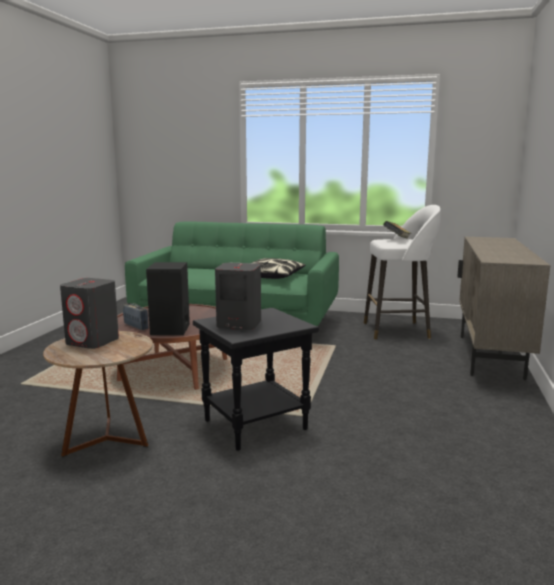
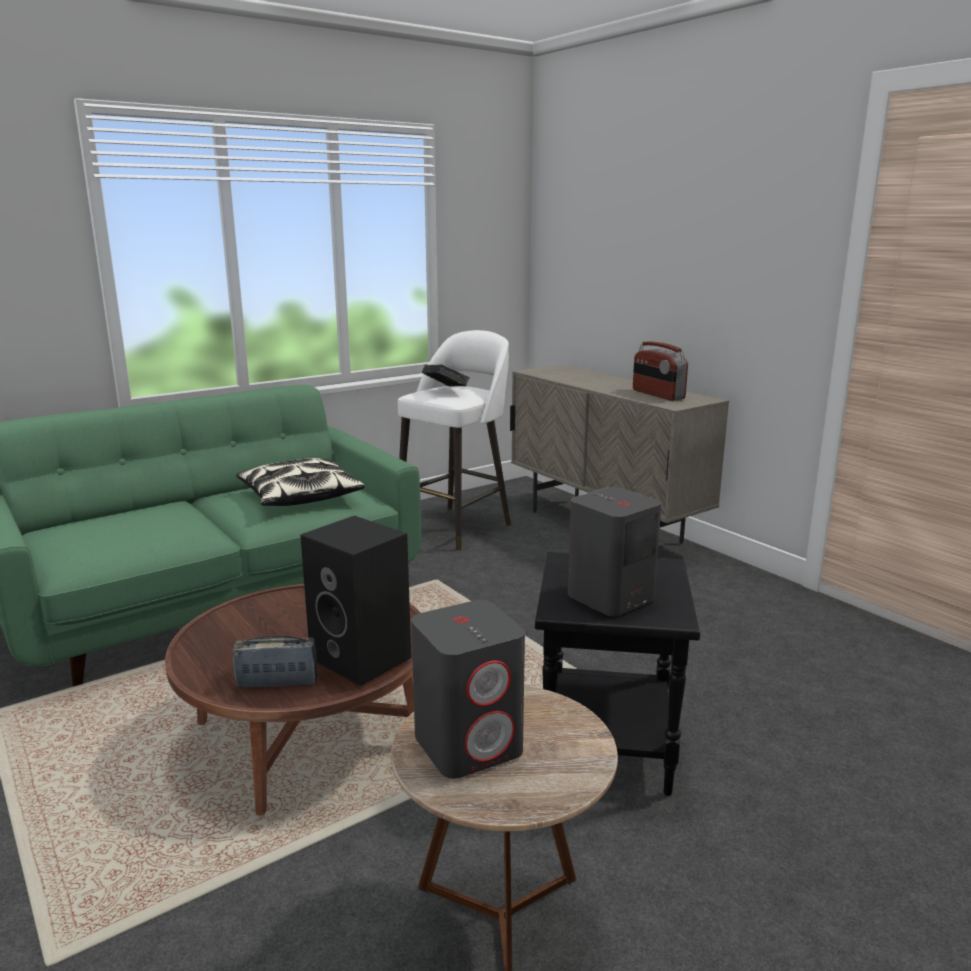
camera: 50 degrees left, 5 degrees up
none -> radio [633,342,688,401]

